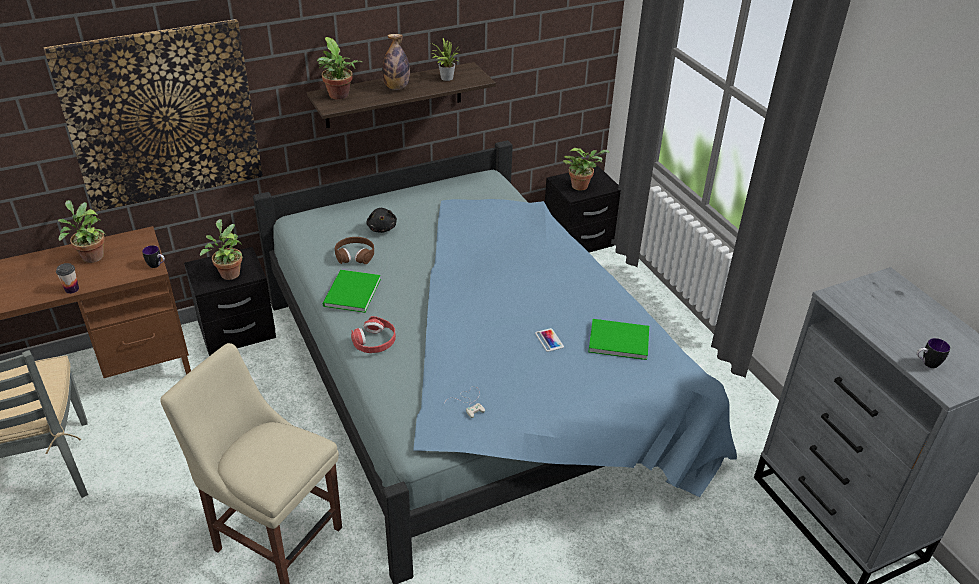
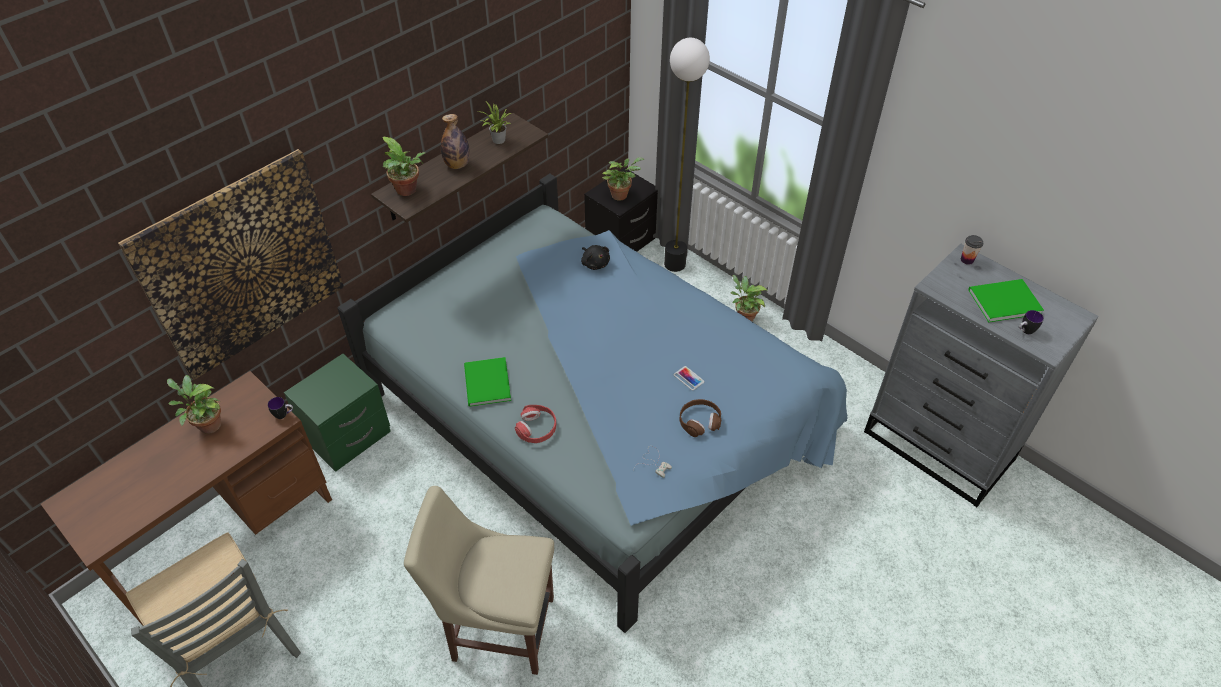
camera: 20 degrees left, 10 degrees up
cup [56,263,79,294] -> cup moved to [961,235,983,265]
black nightstand [184,247,276,356] -> green nightstand [284,354,391,472]
potted plant [200,219,243,280] -> potted plant moved to [730,275,768,321]
brown headphones [335,237,374,264] -> brown headphones moved to [679,399,721,437]
black plush toy [366,208,397,233] -> black plush toy moved to [581,245,610,270]
green book [588,319,649,360] -> green book moved to [968,279,1044,323]
none -> floor lamp [664,38,710,272]

